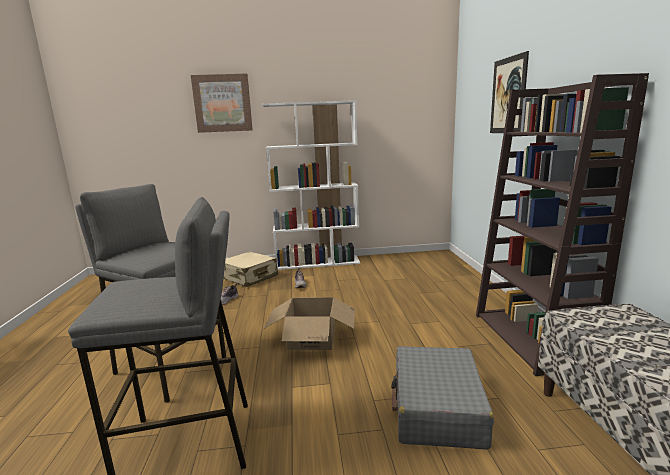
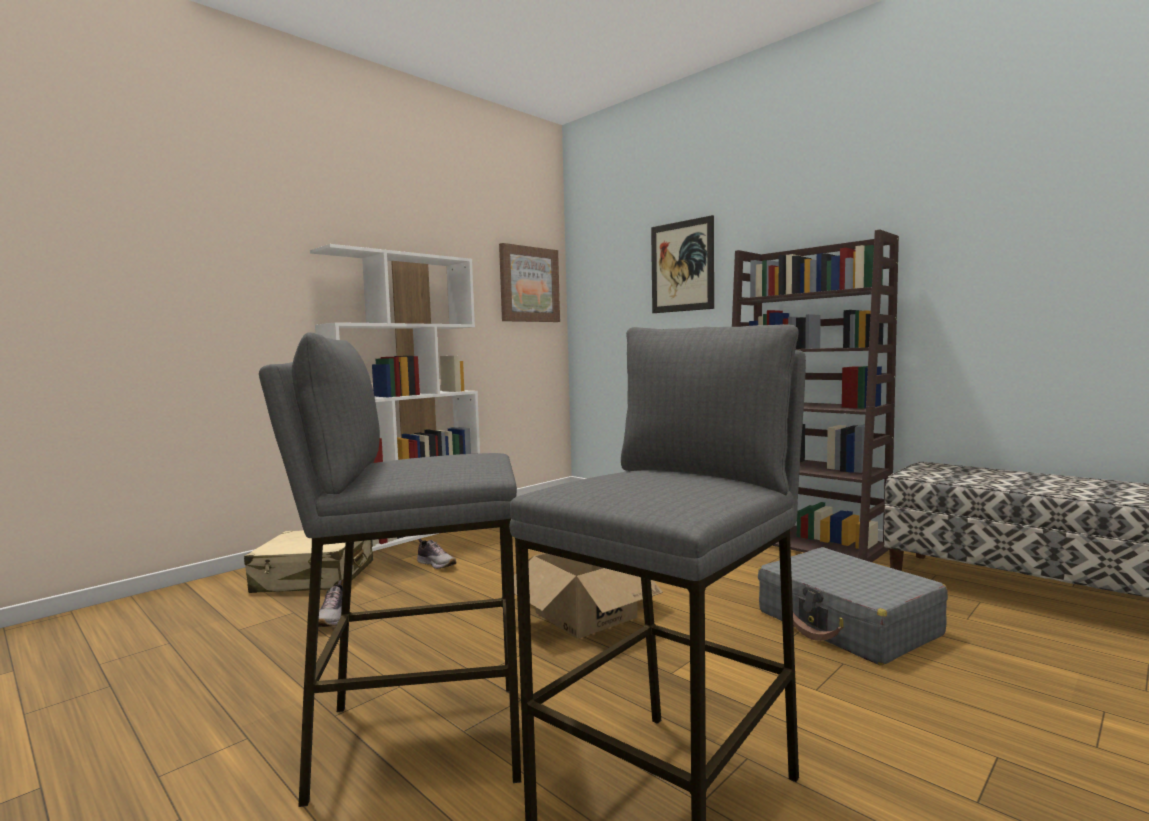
camera: 40 degrees left, 10 degrees down
picture [191,74,253,133] -> picture moved to [499,243,560,322]

